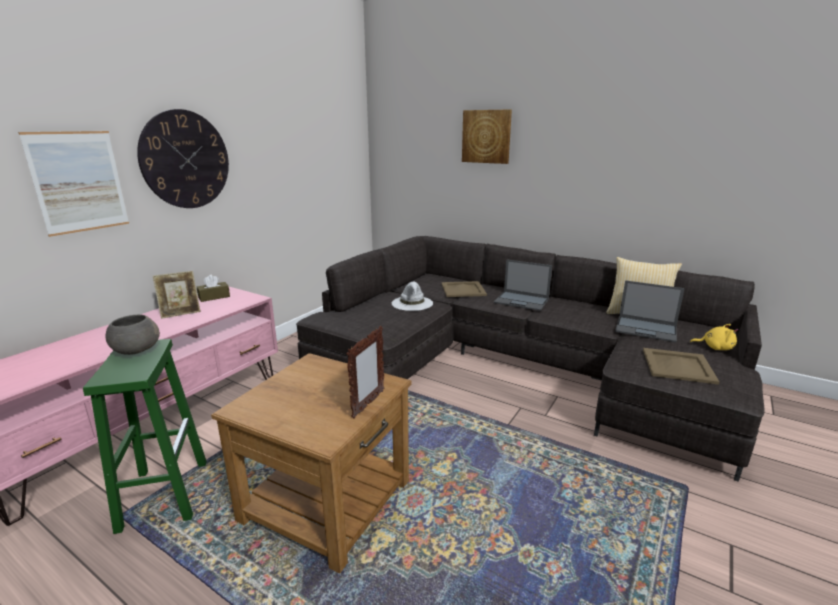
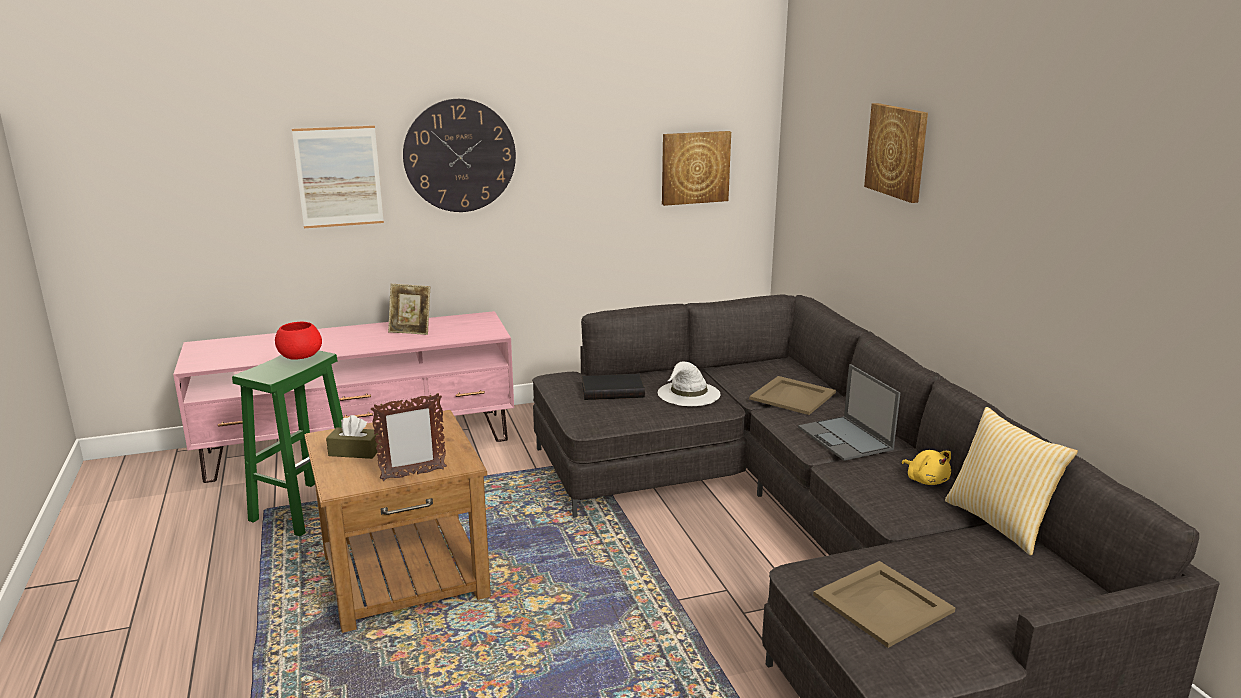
camera: 40 degrees right, 0 degrees up
grey bowl [105,314,160,355] -> red bowl [275,322,322,360]
brown tissue box [197,275,230,302] -> brown tissue box moved to [326,415,381,459]
laptop [615,280,685,343] -> none
yellow plush toy [690,324,738,350] -> yellow plush toy moved to [902,450,951,485]
none -> black book [582,373,645,400]
none -> picture [662,131,731,206]

